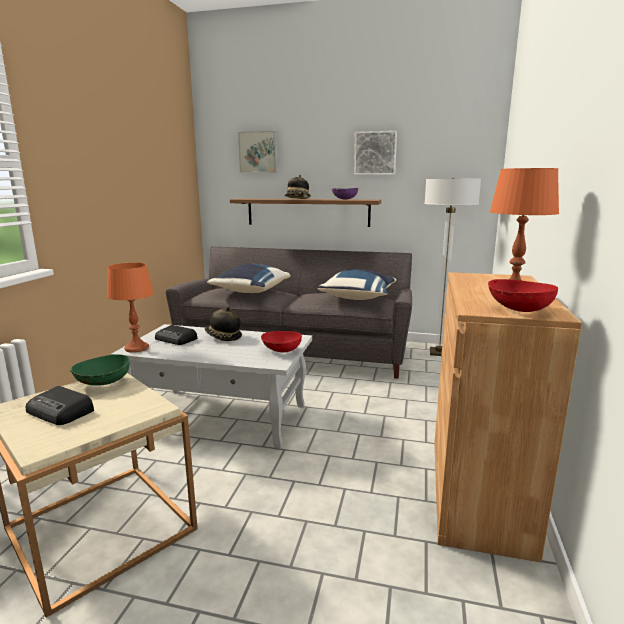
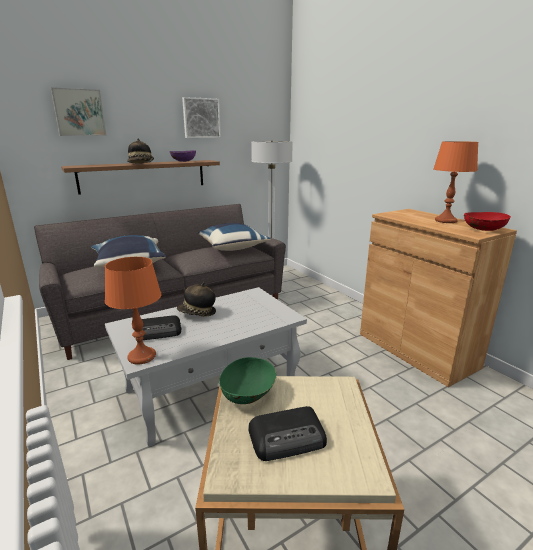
camera: 45 degrees left, 5 degrees up
red bowl [261,331,302,352] -> none

